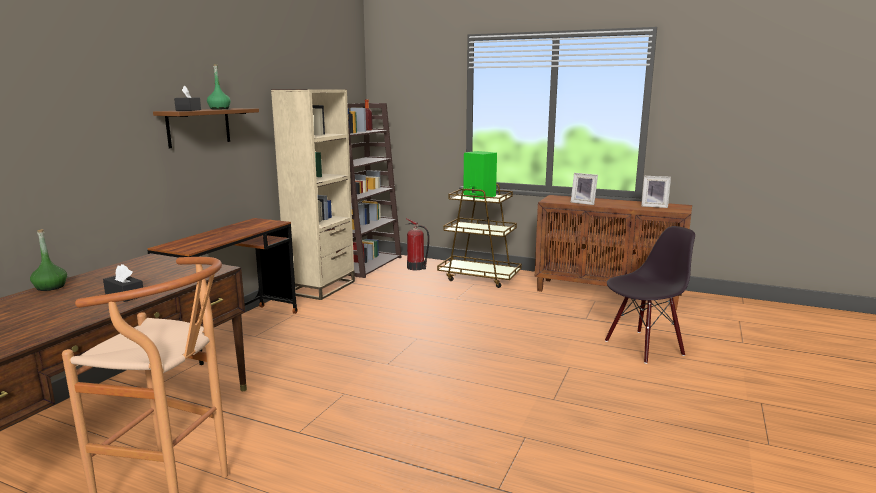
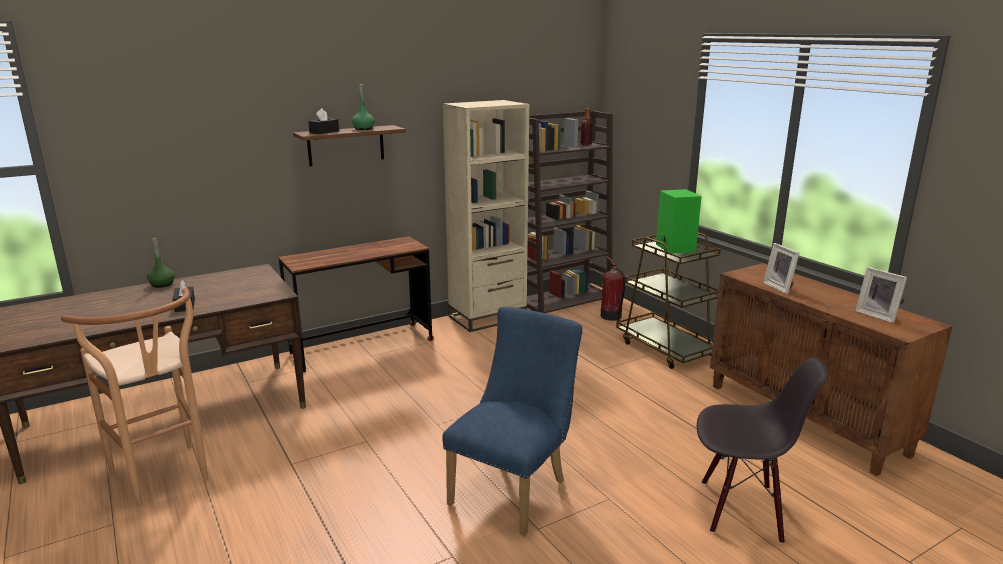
camera: 35 degrees right, 5 degrees up
none -> blue chair [442,307,582,536]

